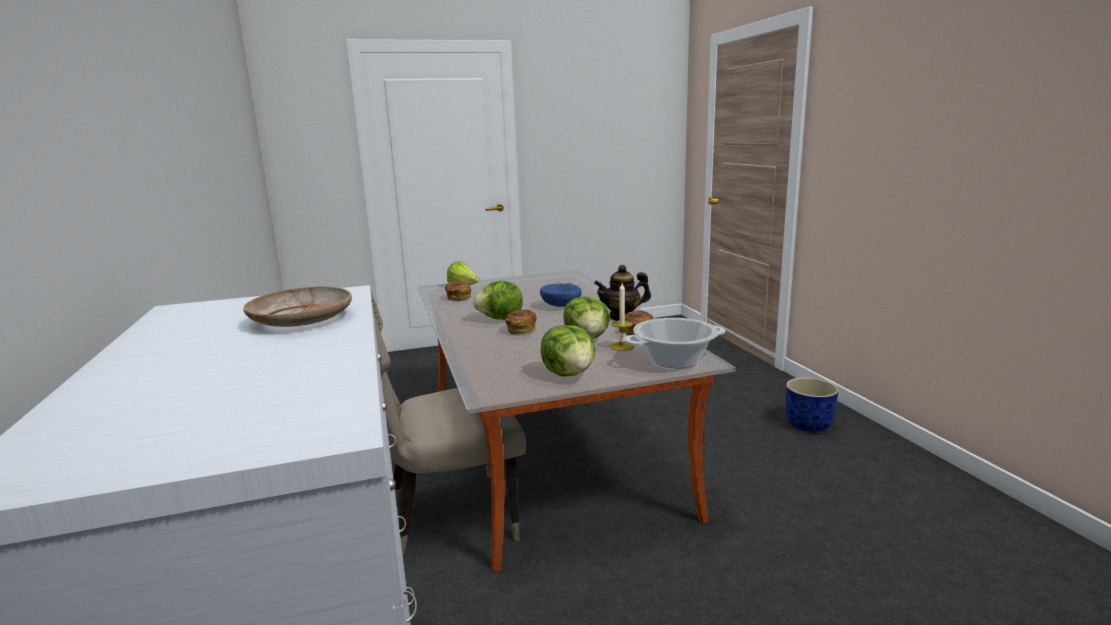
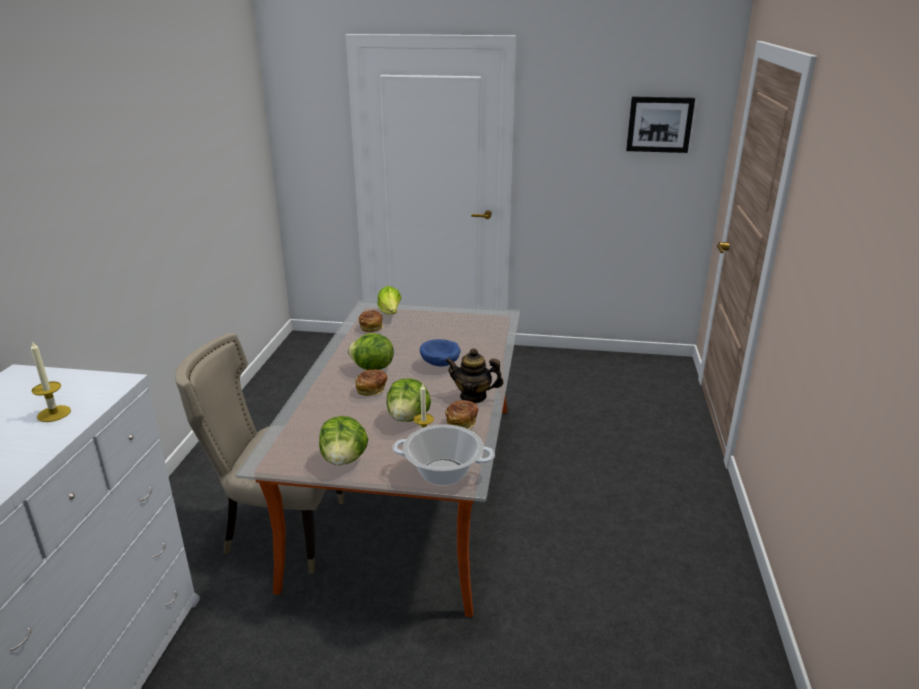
camera: 25 degrees right, 10 degrees up
beige plate [243,286,352,327] -> candle [31,340,71,422]
blue planter [786,377,839,432] -> none
none -> picture [626,97,695,153]

